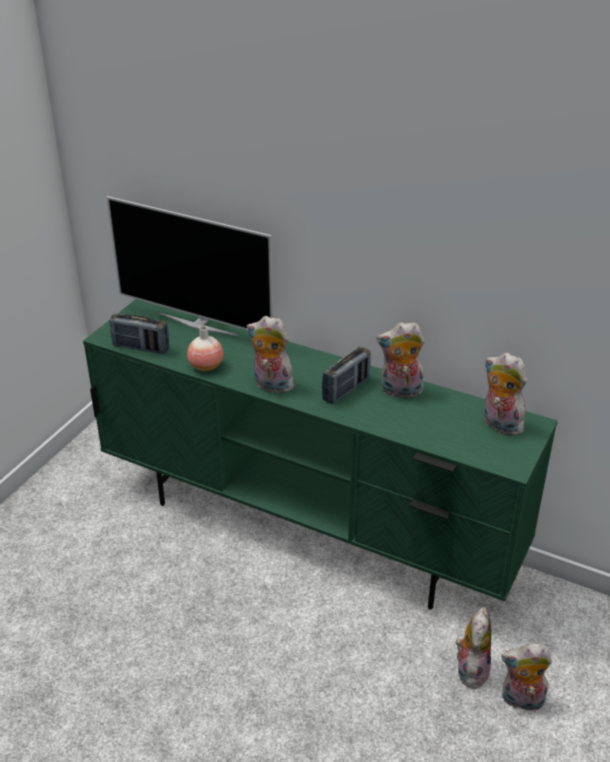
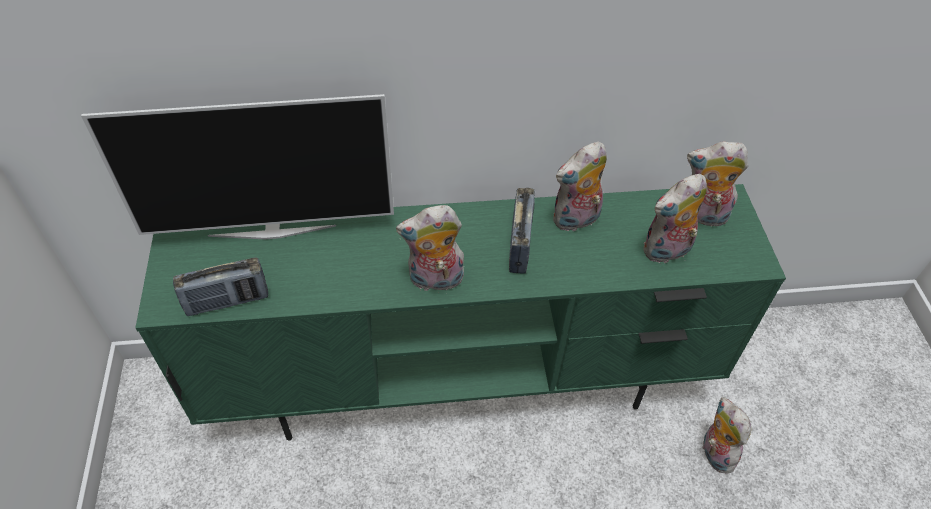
camera: 35 degrees left, 15 degrees up
vase [187,326,224,372] -> none
plush toy [501,644,552,711] -> plush toy moved to [644,174,707,263]

